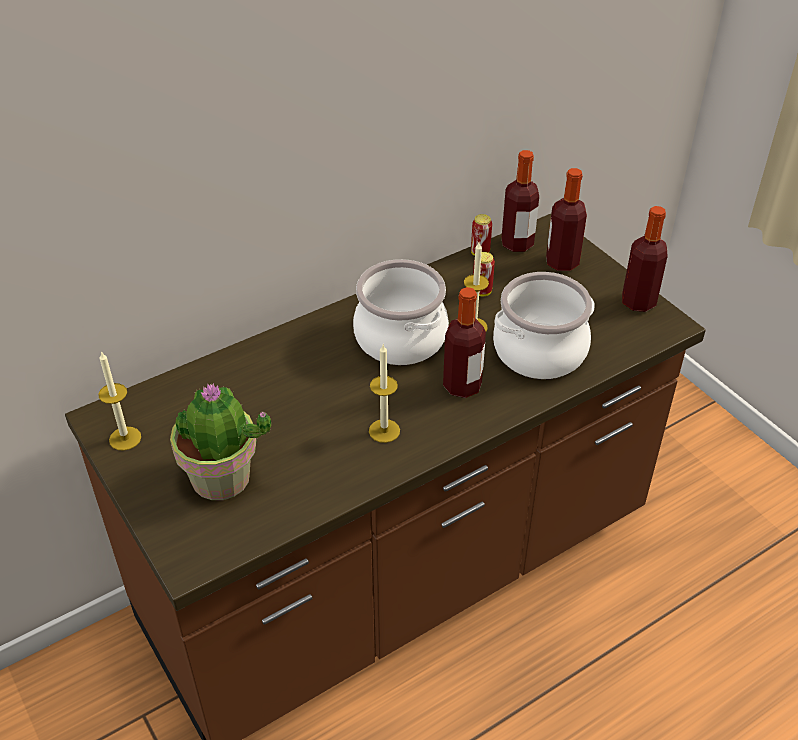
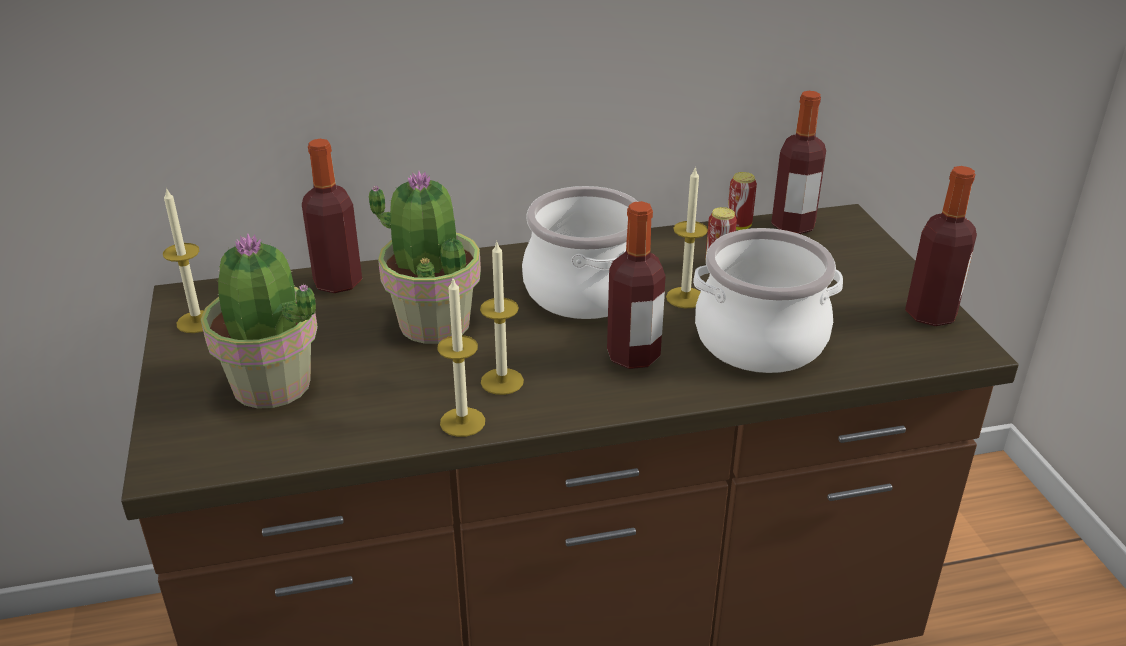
camera: 20 degrees right, 10 degrees down
bottle [546,168,587,271] -> bottle moved to [302,139,362,293]
none -> potted plant [369,171,481,344]
none -> candle [437,279,485,437]

